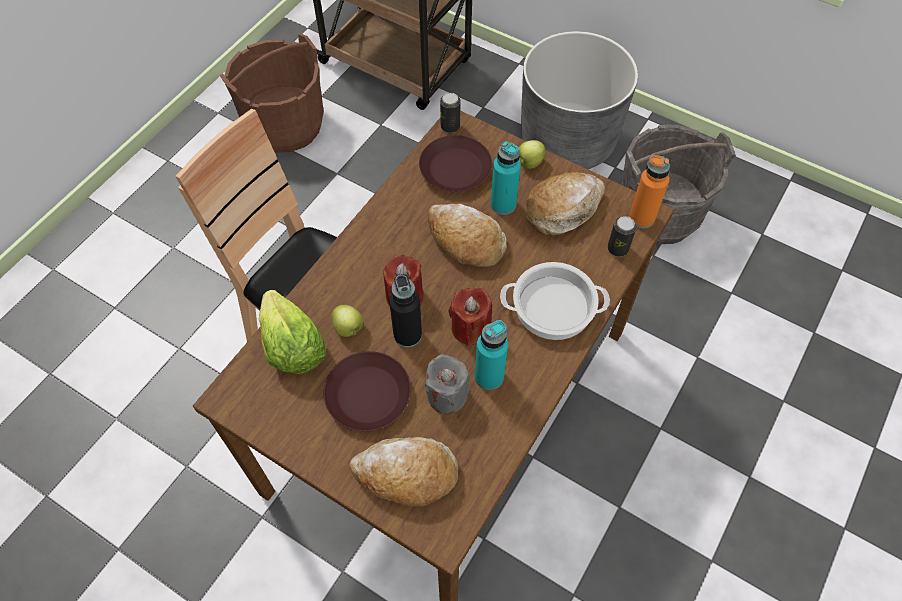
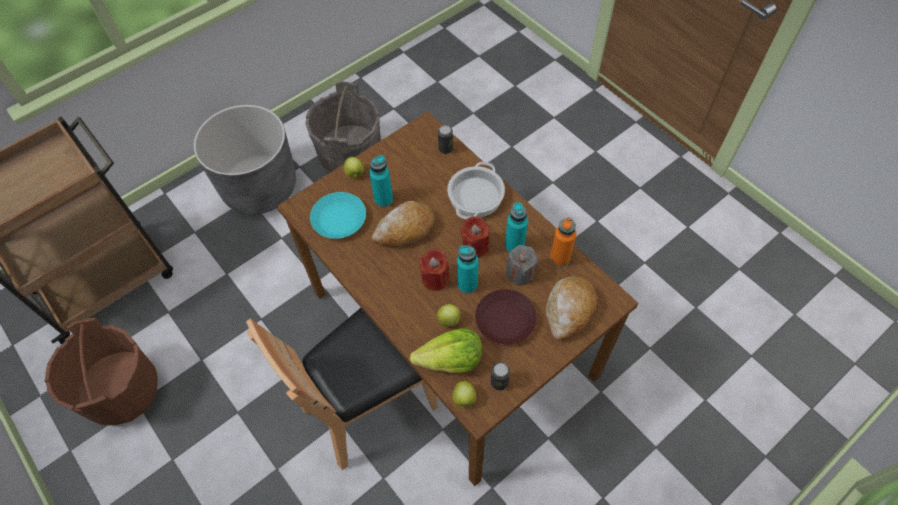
camera: 70 degrees left, 0 degrees up
black bottle [389,274,422,348] -> turquoise bottle [457,245,479,294]
brown plate [419,135,492,192] -> turquoise plate [310,192,366,239]
can [440,93,461,133] -> can moved to [491,362,510,391]
bread [525,172,605,236] -> none
orange bottle [629,155,670,228] -> orange bottle moved to [550,217,576,267]
none -> apple [452,381,476,409]

